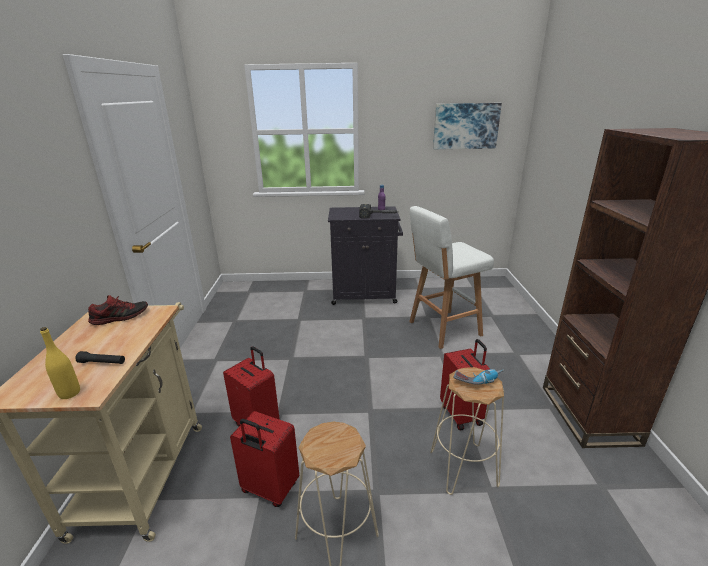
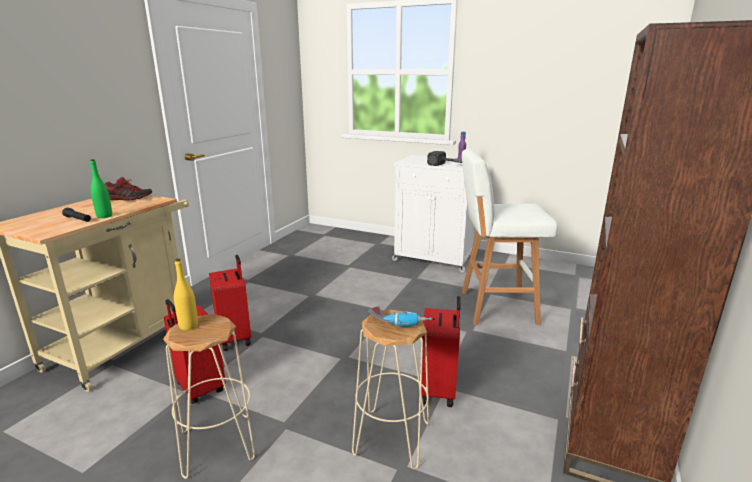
camera: 25 degrees right, 5 degrees down
yellow bottle [40,327,80,399] -> yellow bottle moved to [174,258,198,330]
black cabinet [328,206,403,305] -> white cabinet [392,155,476,273]
picture [433,103,502,149] -> none
none -> green bottle [90,159,112,218]

